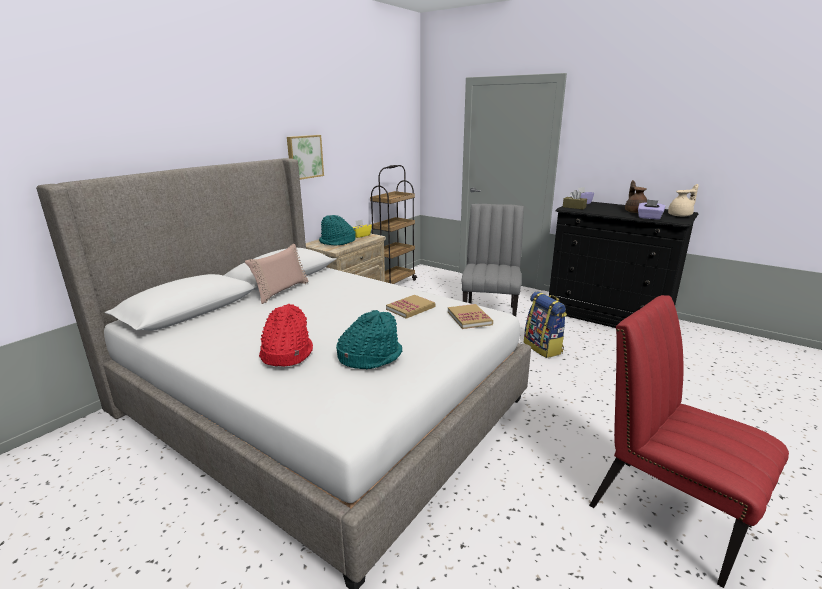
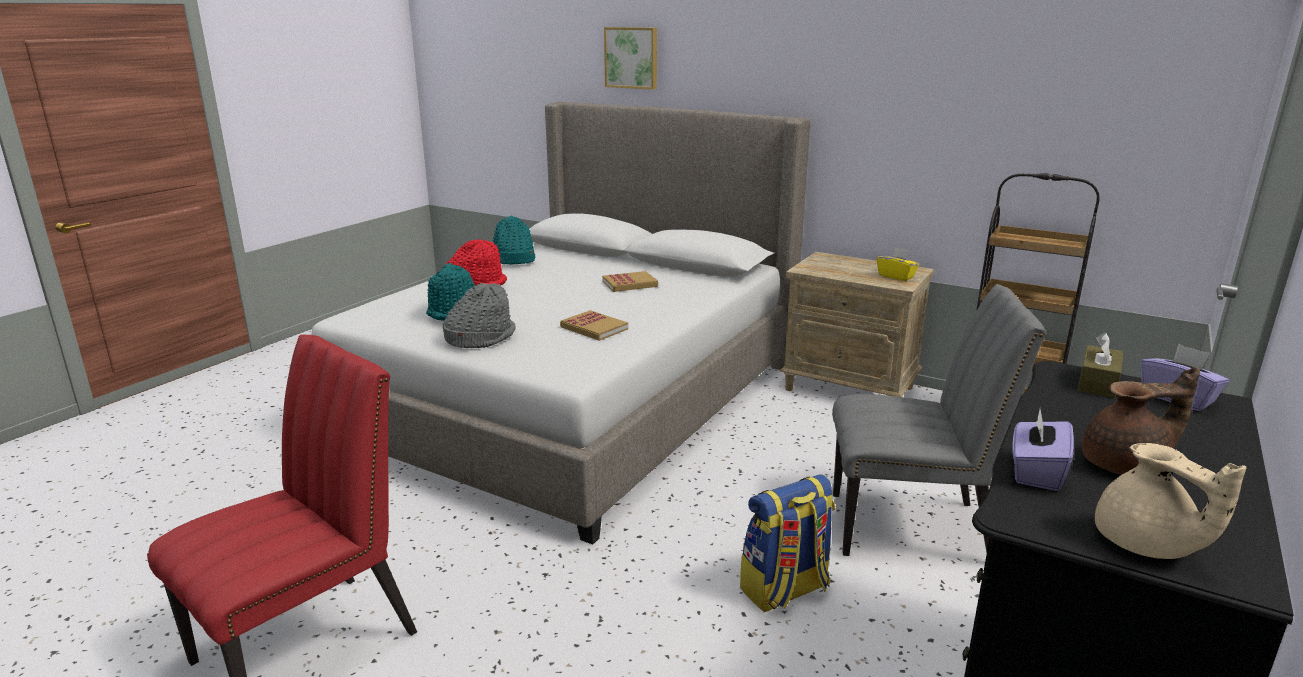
camera: 85 degrees right, 0 degrees up
beige pillow [245,244,309,304] -> none
picture [287,135,324,180] -> picture moved to [604,27,657,90]
turquoise hat [319,215,356,246] -> turquoise hat moved to [493,216,536,265]
book [448,304,493,329] -> book moved to [602,271,658,292]
none -> grey hat [443,283,516,348]

